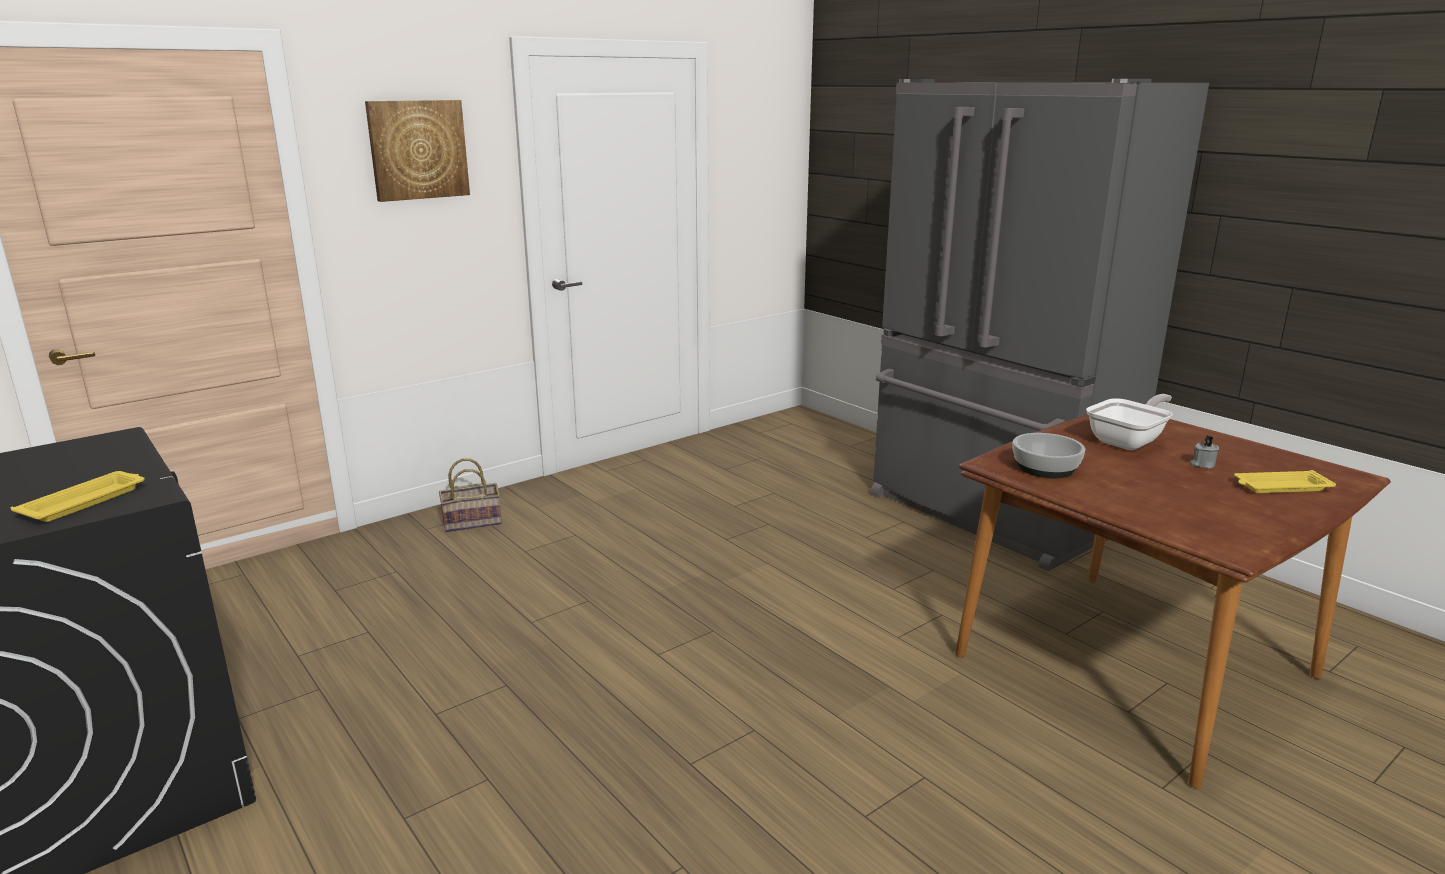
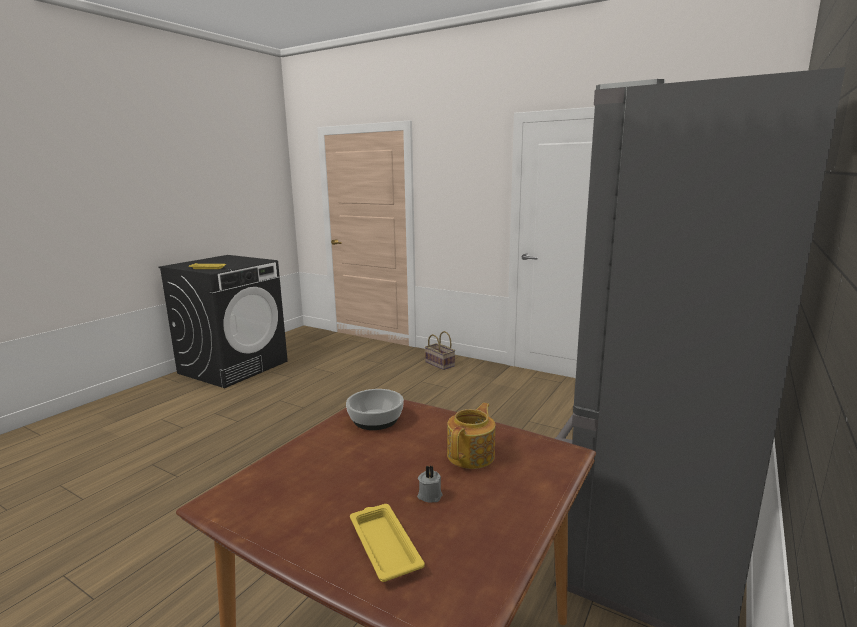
camera: 70 degrees right, 5 degrees down
picture [365,100,470,202] -> none
frying pan [1086,394,1173,450] -> teapot [447,403,496,469]

